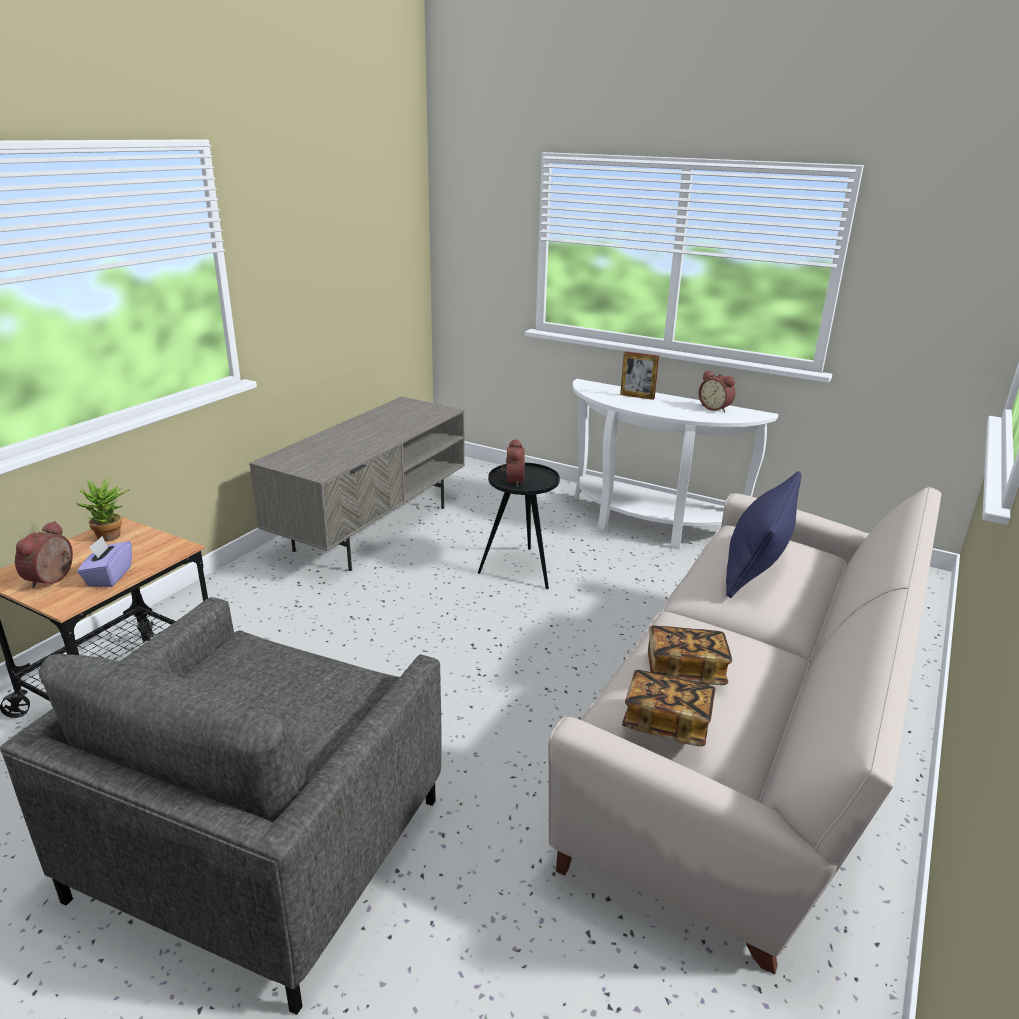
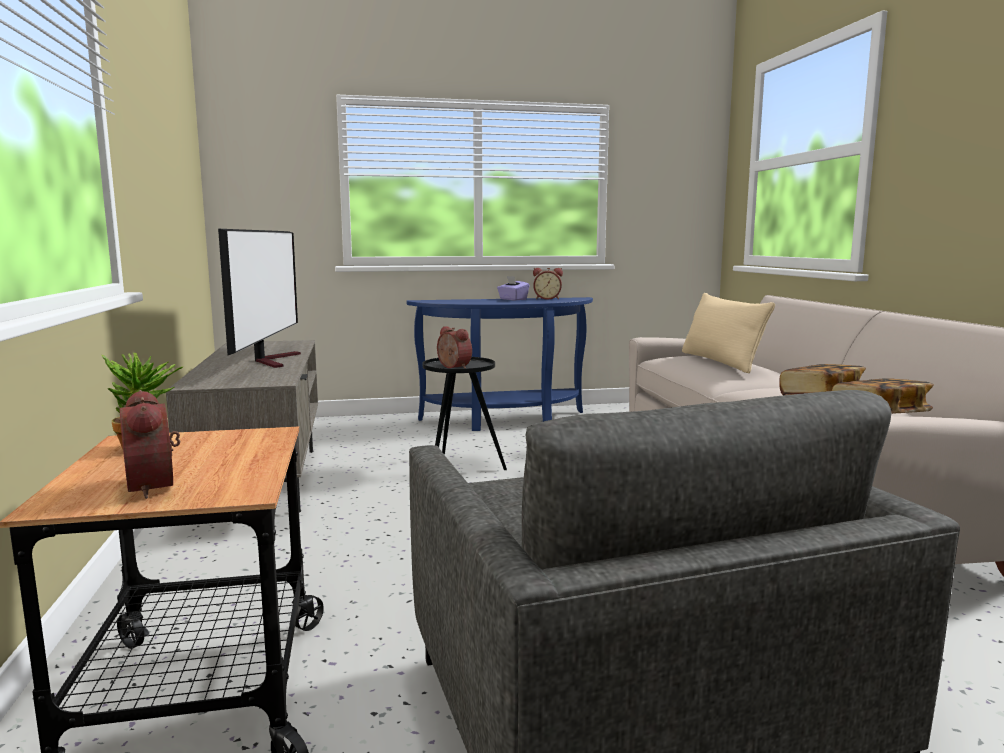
camera: 40 degrees left, 15 degrees down
purple tissue box [77,536,132,587] -> purple tissue box moved to [497,276,530,300]
white console table [573,379,779,549] -> blue console table [407,297,593,431]
picture frame [620,351,659,400] -> none
blue pillow [726,471,801,598] -> beige pillow [682,293,775,373]
none -> television [218,229,301,368]

